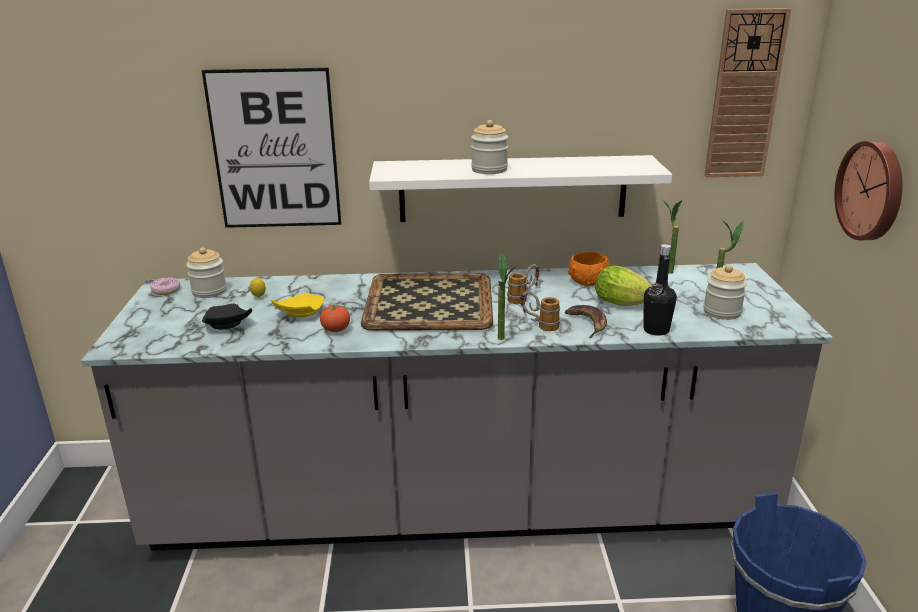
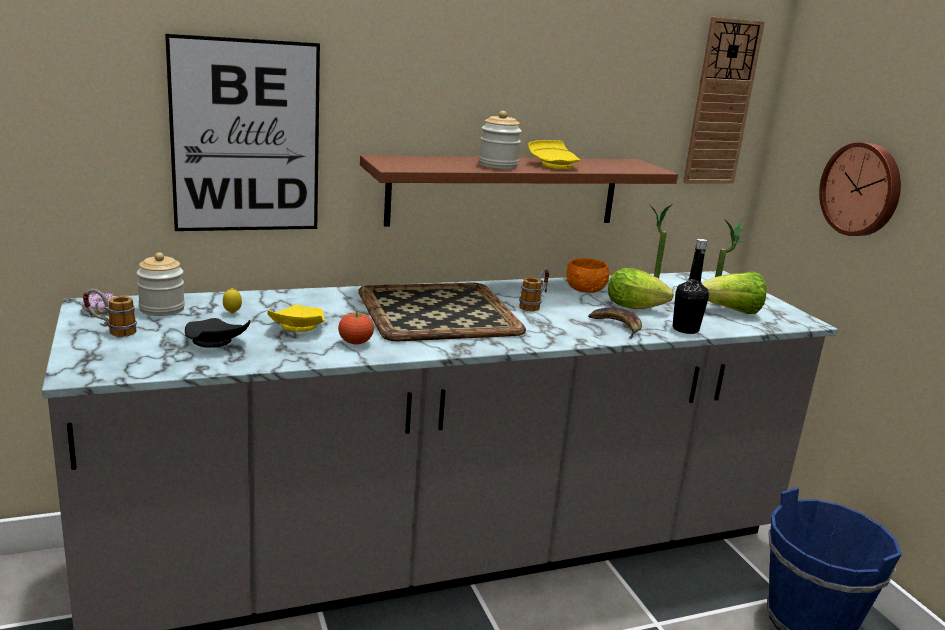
camera: 20 degrees left, 5 degrees down
white shelf [369,155,672,222] -> brown shelf [360,155,678,227]
potted plant [498,251,518,340] -> none
mug [520,291,560,331] -> mug moved to [83,289,137,337]
jar [703,265,747,320] -> lettuce [702,272,766,314]
none -> yellow plate [528,140,581,169]

